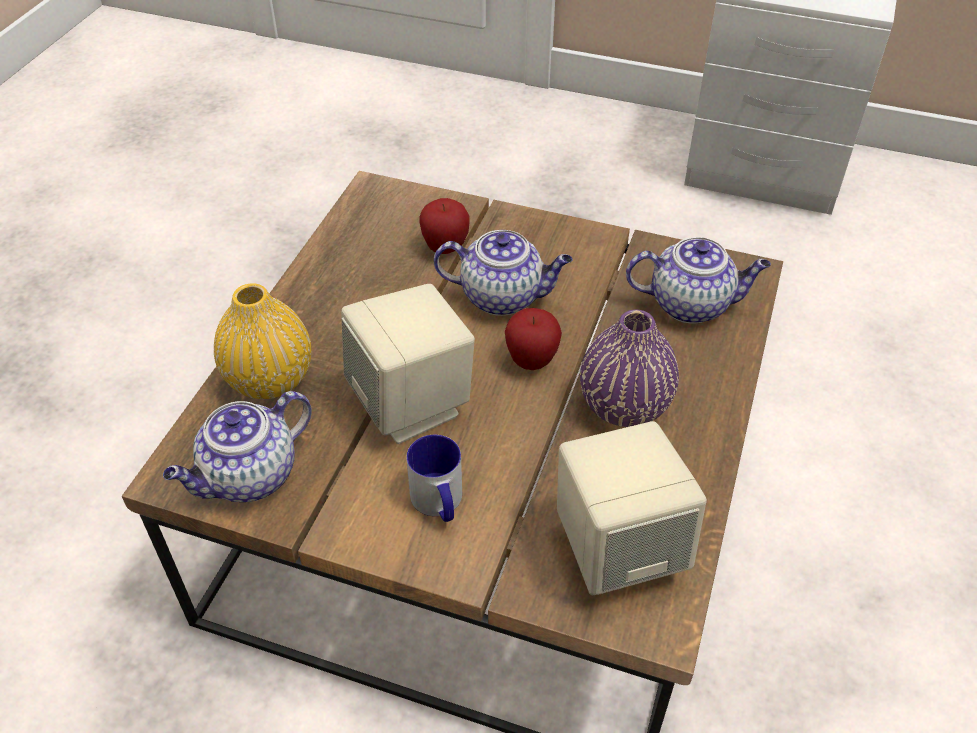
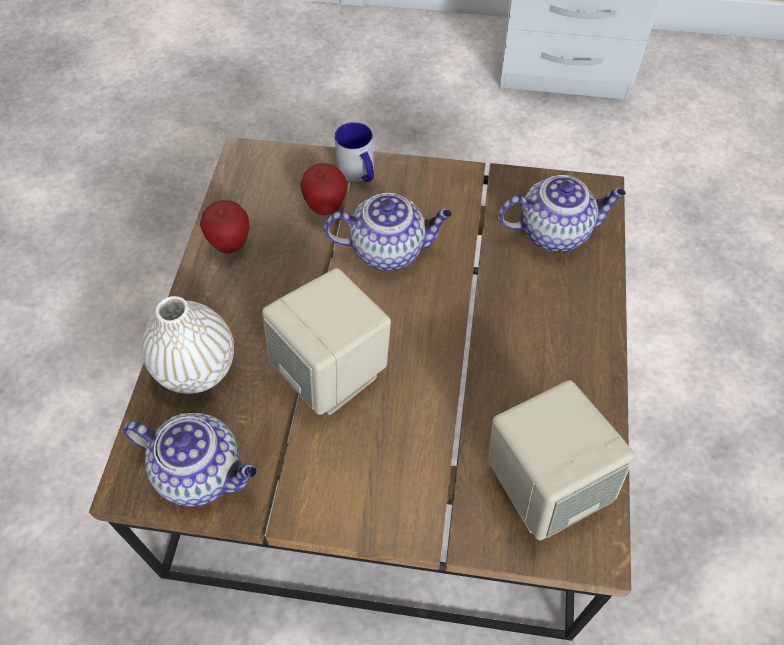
camera: 10 degrees left, 10 degrees up
teapot [163,391,311,502] -> teapot turned 105 degrees counterclockwise [123,413,257,507]
yellow vase [214,283,311,399] -> white vase [142,296,234,394]
mug [406,435,462,522] -> mug moved to [334,122,374,182]
apple [505,308,562,370] -> apple moved to [200,200,250,253]
purple vase [580,310,679,427] -> none

